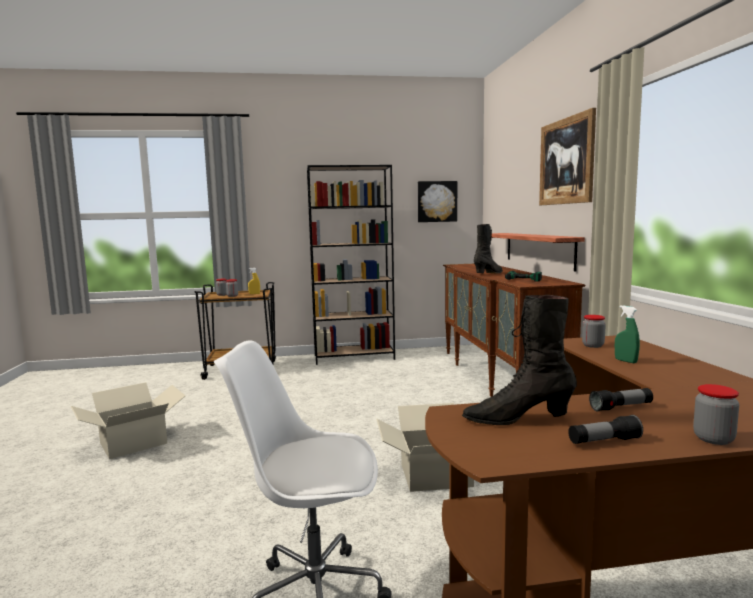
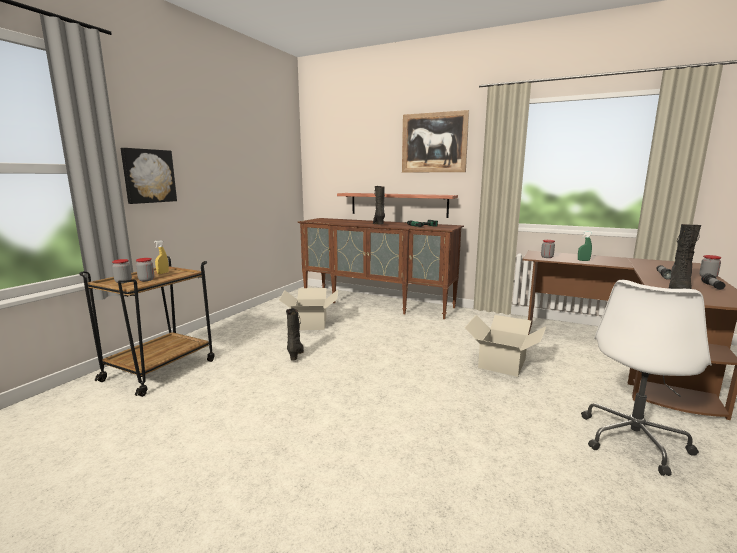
camera: 55 degrees left, 5 degrees up
cardboard box [70,382,186,459] -> cardboard box moved to [279,288,338,330]
beige bookcase [307,165,395,365] -> none
picture [418,181,457,222] -> picture moved to [121,148,177,204]
none -> black boot [286,308,304,361]

